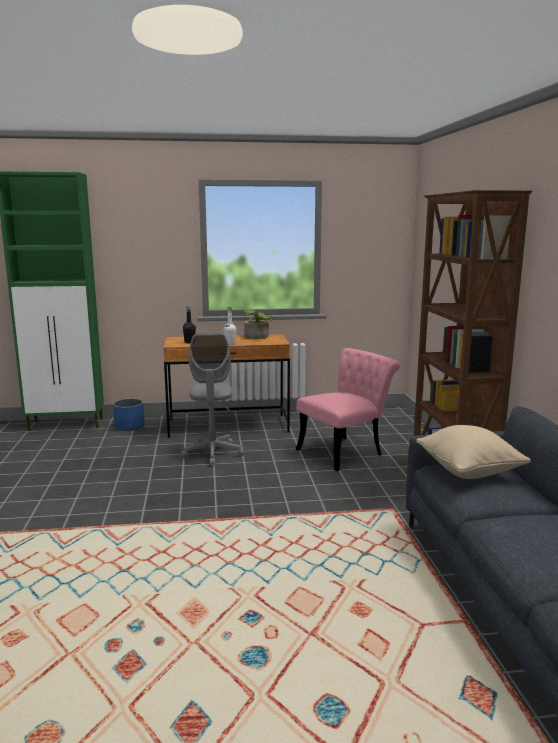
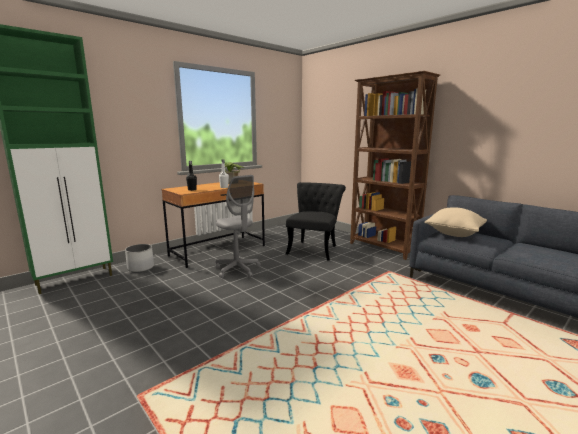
camera: 35 degrees left, 0 degrees up
blue planter [113,399,145,431] -> white planter [125,244,154,273]
pink chair [296,348,400,471] -> black chair [286,182,346,261]

